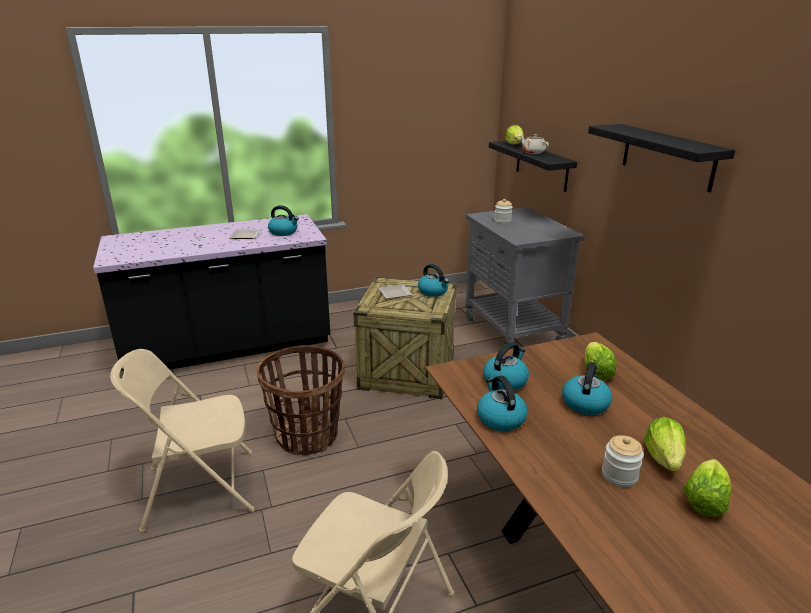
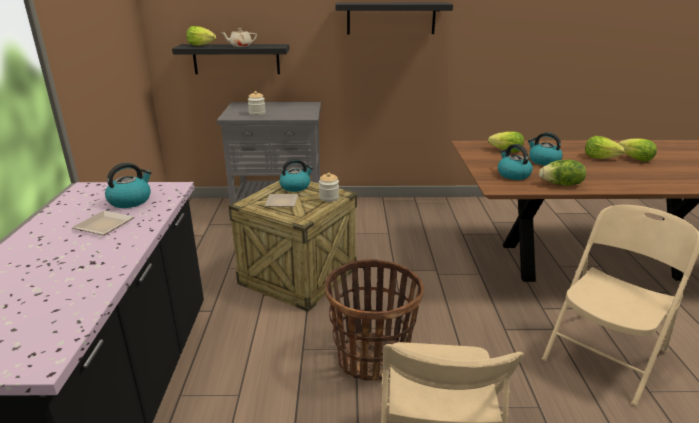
camera: 70 degrees left, 0 degrees up
kettle [477,376,528,431] -> lettuce [539,160,586,186]
jar [602,435,644,487] -> jar moved to [319,173,339,202]

